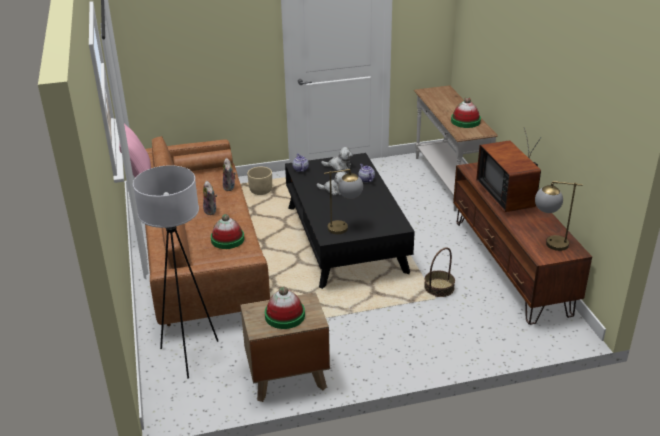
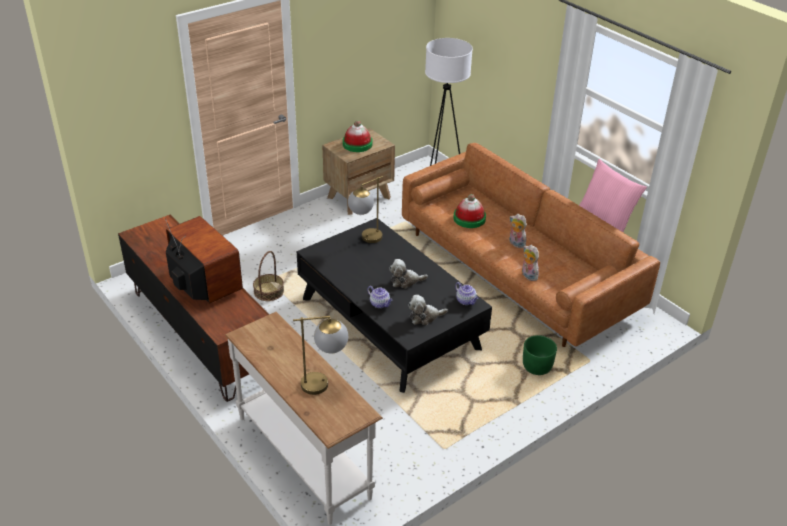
camera: 155 degrees right, 5 degrees up
beige planter [247,167,272,195] -> green planter [523,335,557,375]
hat [451,97,481,128] -> none
table lamp [535,181,583,251] -> table lamp moved to [293,316,348,395]

